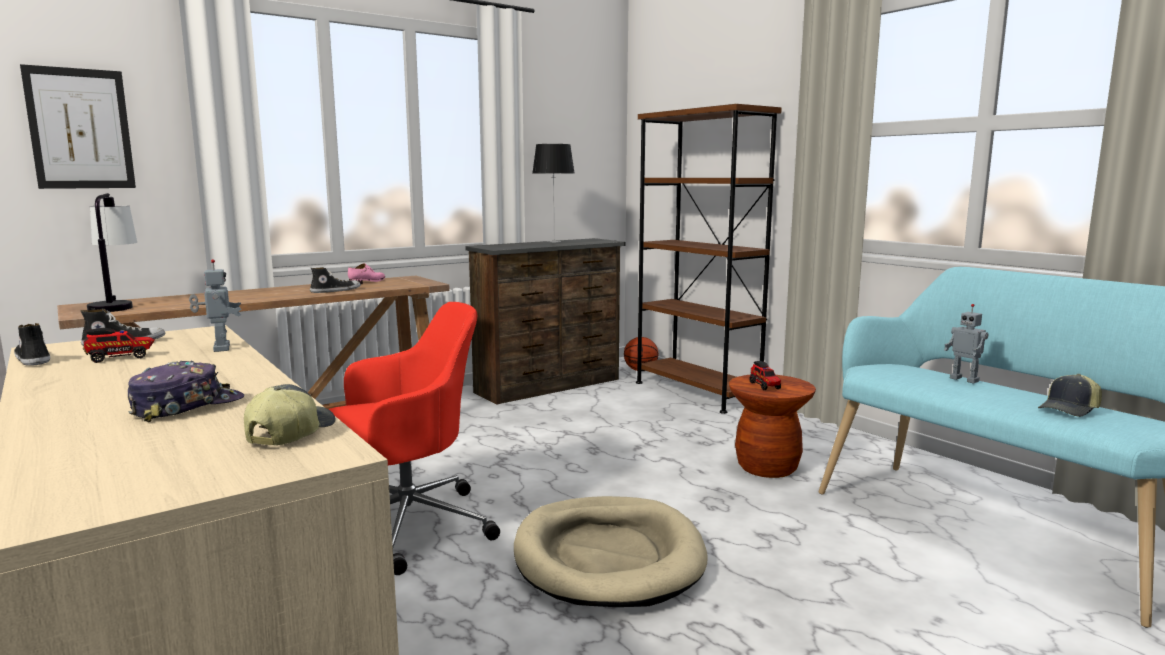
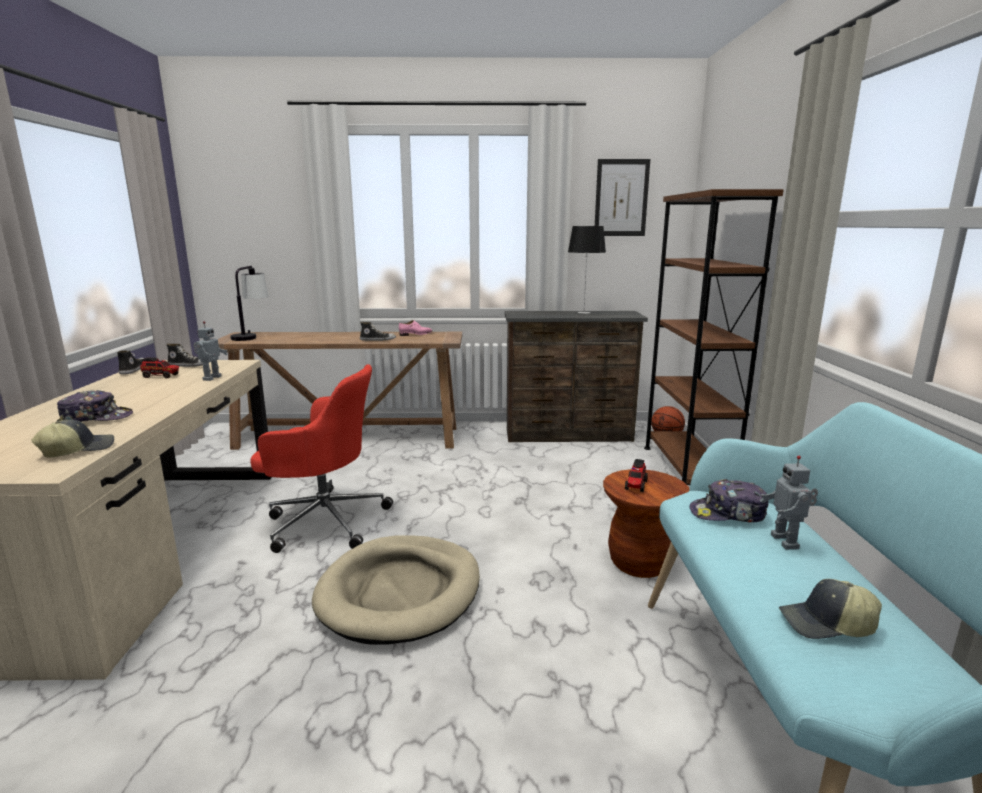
camera: 35 degrees right, 5 degrees up
picture [20,64,136,189] -> picture moved to [595,159,650,236]
none -> cap [689,479,769,523]

